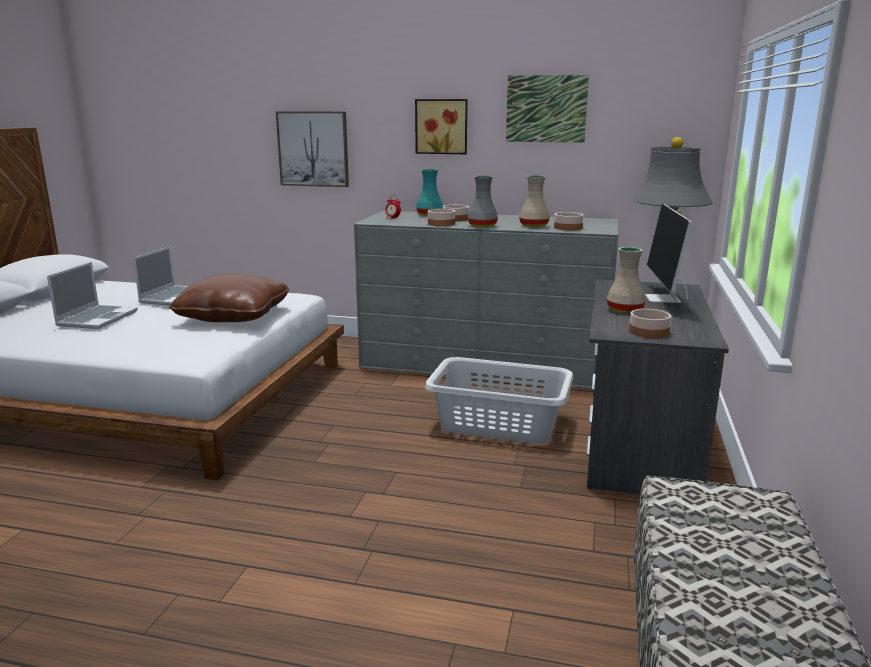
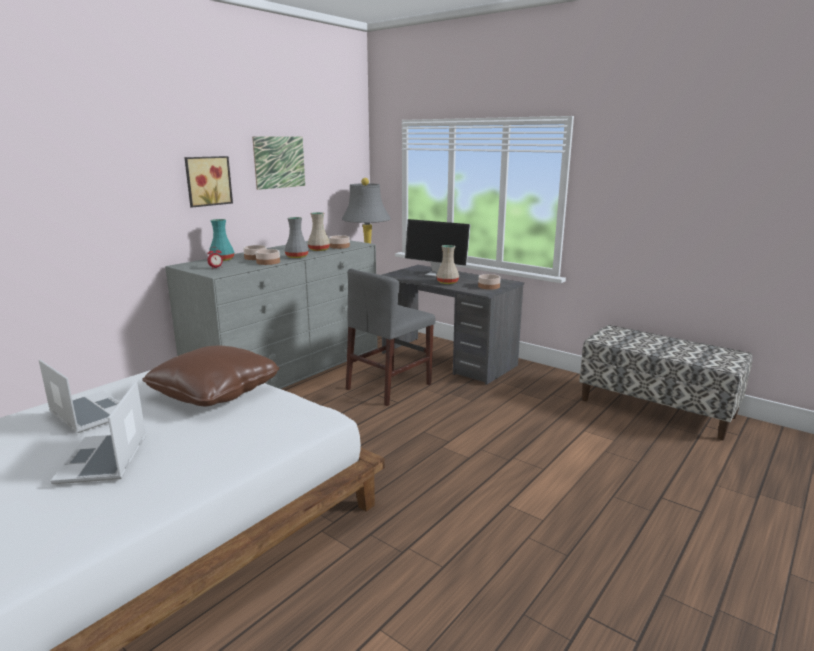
camera: 65 degrees left, 0 degrees up
laptop [47,262,138,329] -> laptop turned 135 degrees counterclockwise [50,381,146,484]
picture [276,111,349,187] -> none
grey laundry basket [425,357,573,444] -> grey chair [346,268,436,406]

